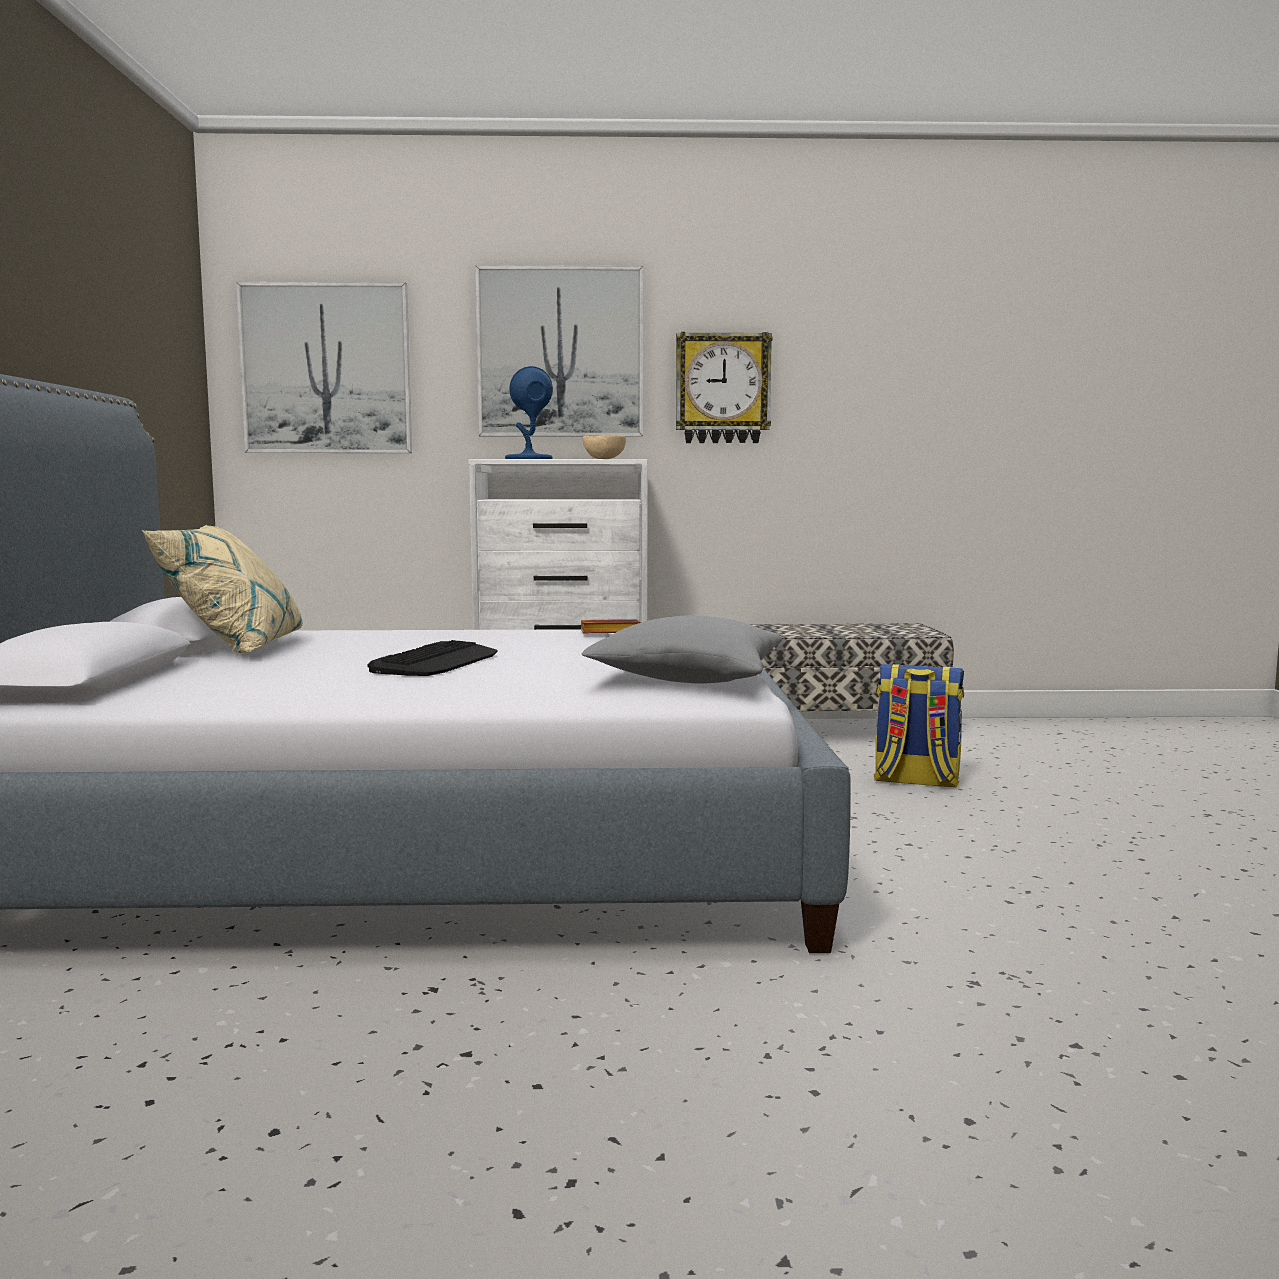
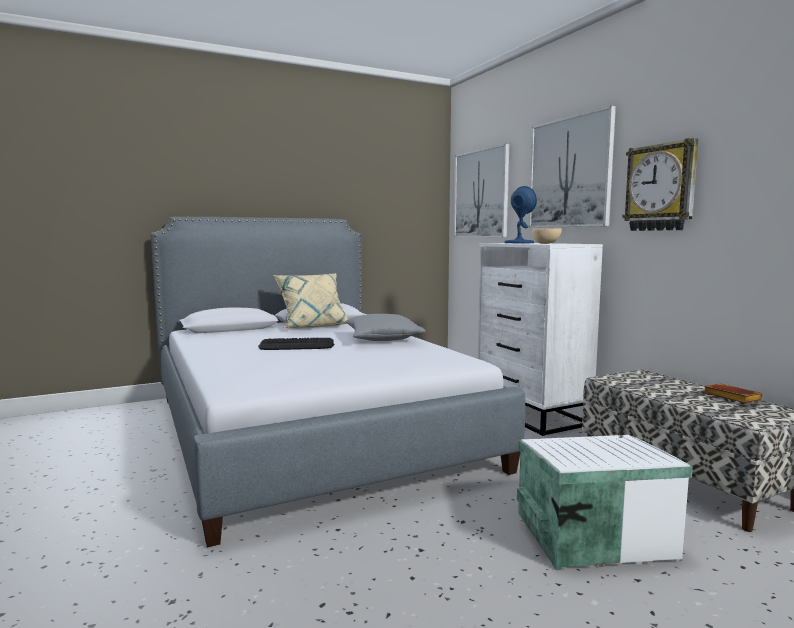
camera: 65 degrees right, 0 degrees up
grey pillow [581,615,782,684] -> grey pillow moved to [345,314,425,341]
brown book [581,619,641,634] -> brown book moved to [703,384,762,403]
backpack [873,664,964,787] -> white storage box [517,435,693,570]

